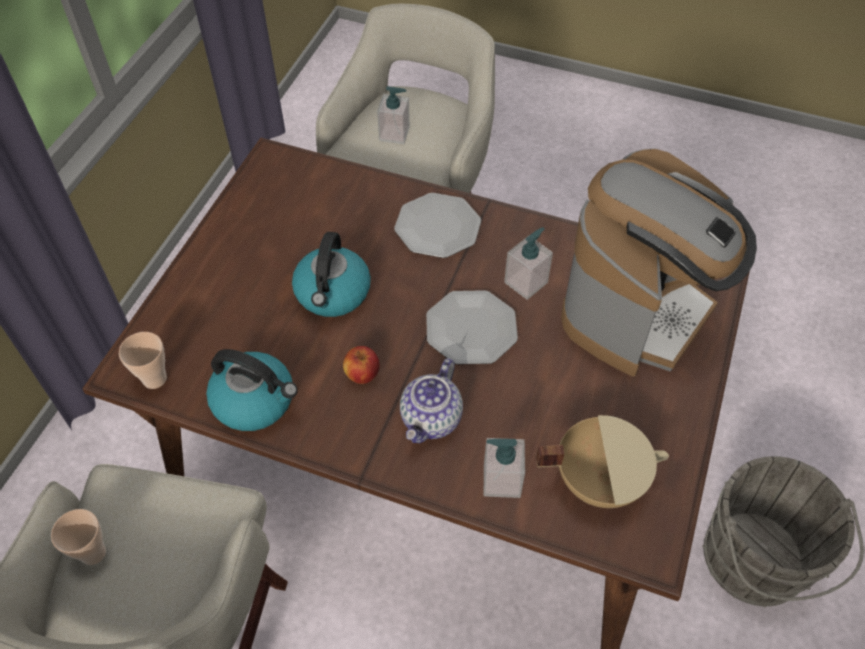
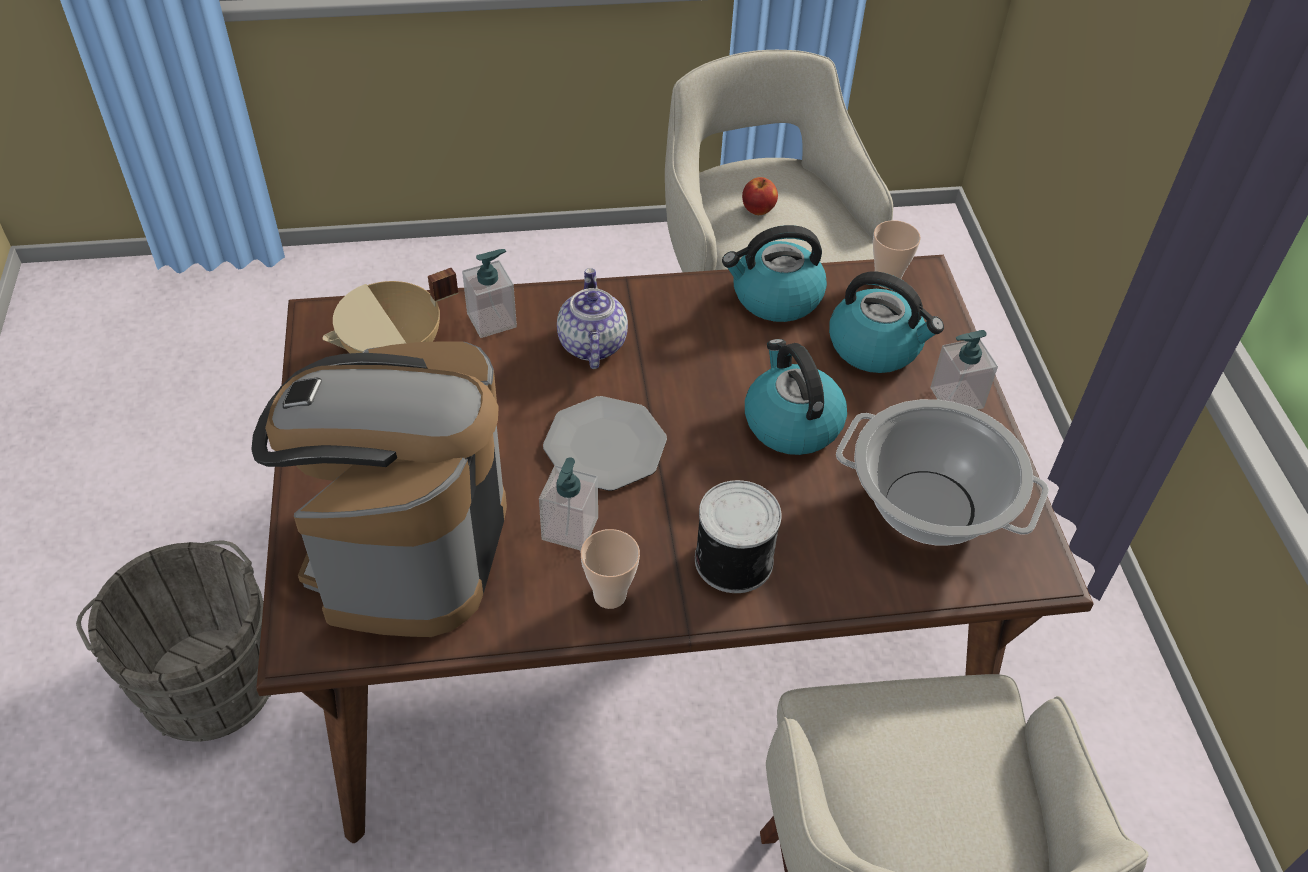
camera: 150 degrees right, 5 degrees down
cup [51,509,106,565] -> cup moved to [581,529,640,609]
apple [343,346,380,384] -> apple moved to [742,177,778,215]
soap dispenser [377,86,410,144] -> soap dispenser moved to [931,330,998,410]
plate [394,193,481,258] -> can [695,480,782,593]
none -> kettle [829,271,944,373]
none -> cooking pot [836,399,1049,545]

